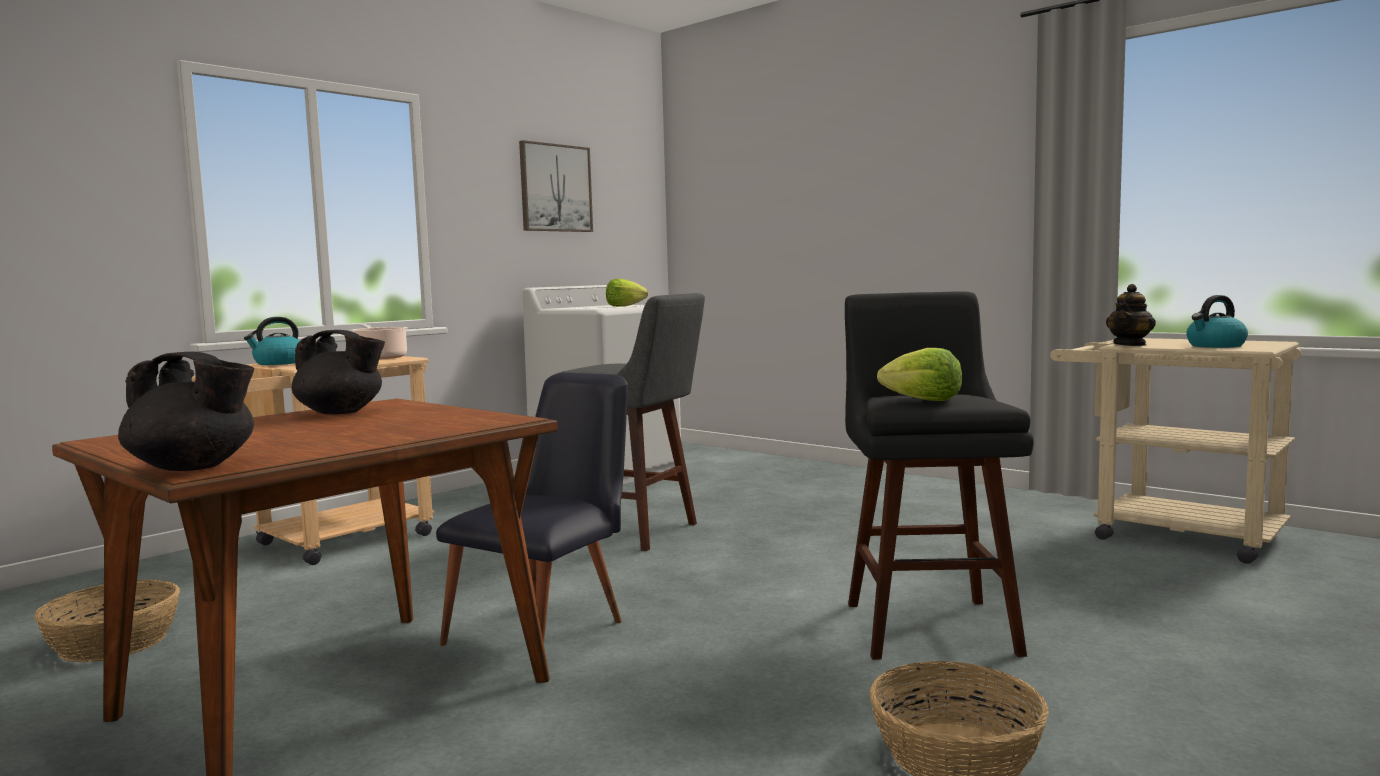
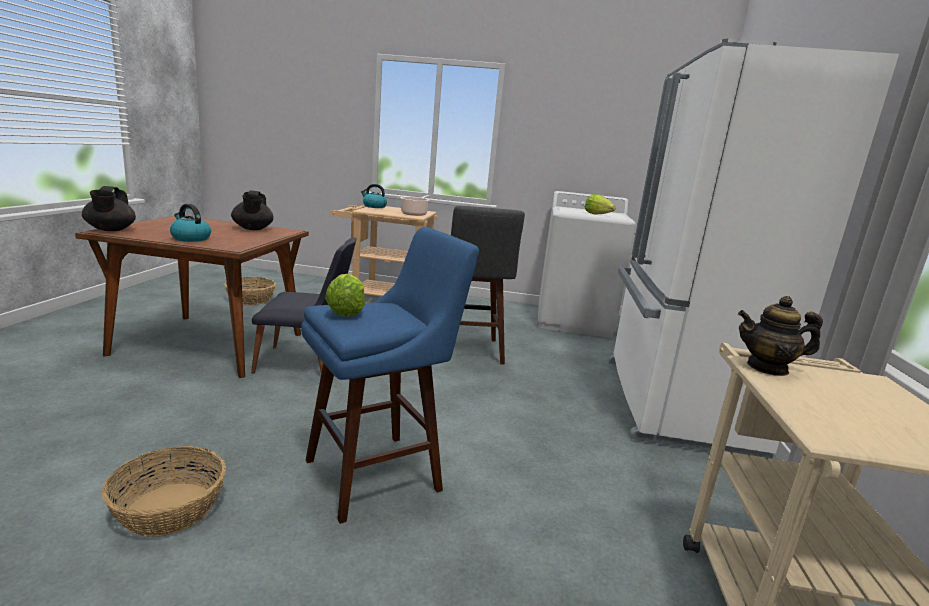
camera: 55 degrees right, 10 degrees up
picture [519,140,593,232] -> none
black stool [845,291,1034,660] -> blue stool [301,227,479,524]
kettle [1187,295,1248,348] -> kettle moved to [170,204,211,242]
none -> white fridge [608,38,899,460]

